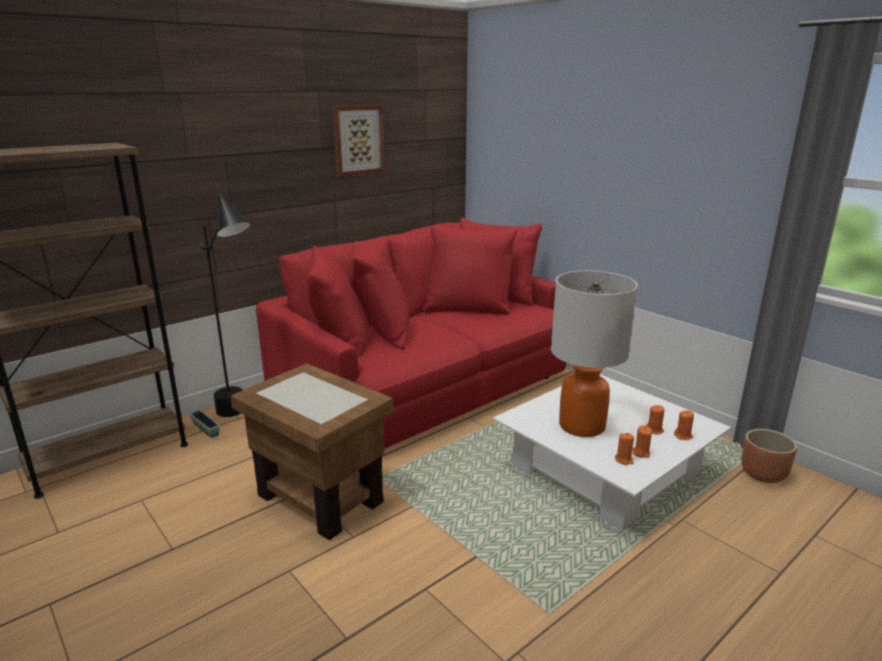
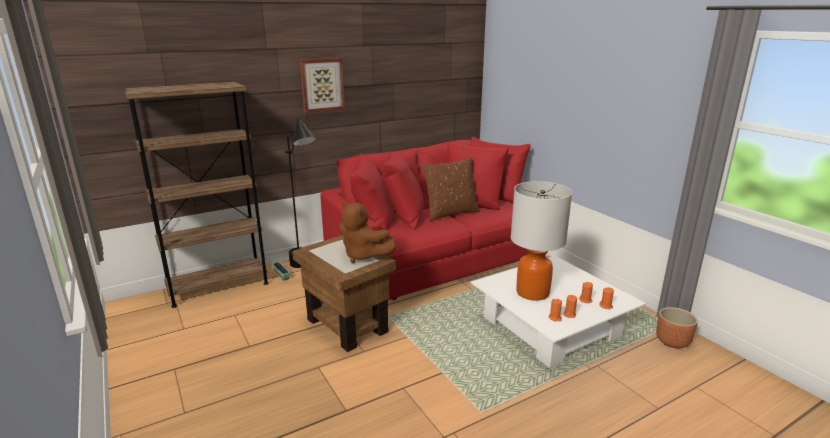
camera: 10 degrees right, 0 degrees up
picture [332,105,385,177] -> picture moved to [300,58,345,113]
none -> brown plush toy [339,202,396,263]
none -> brown pillow [421,157,480,221]

